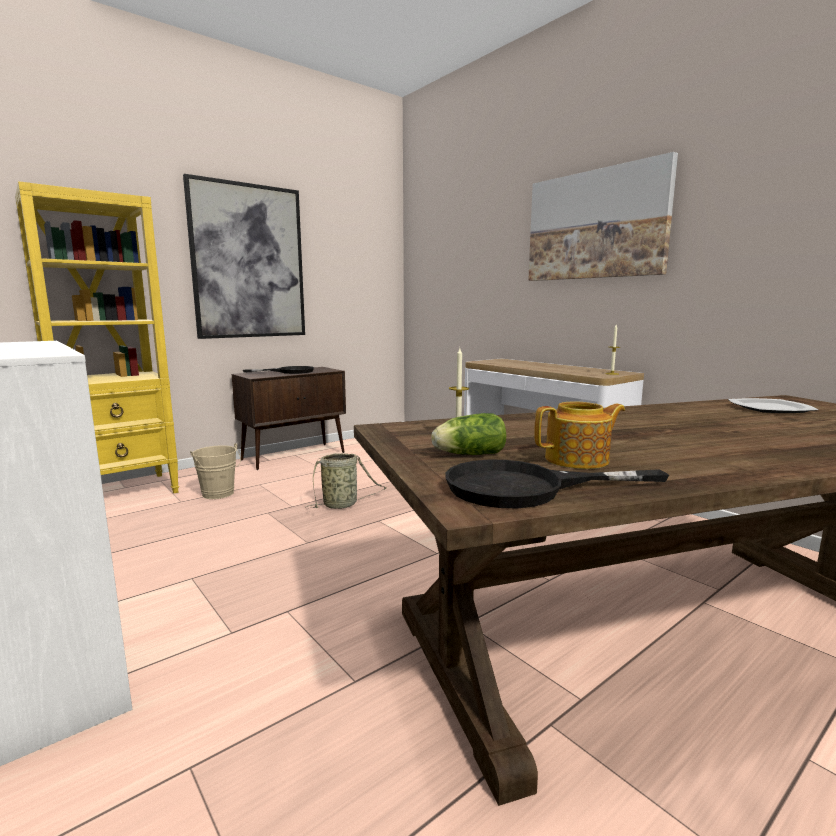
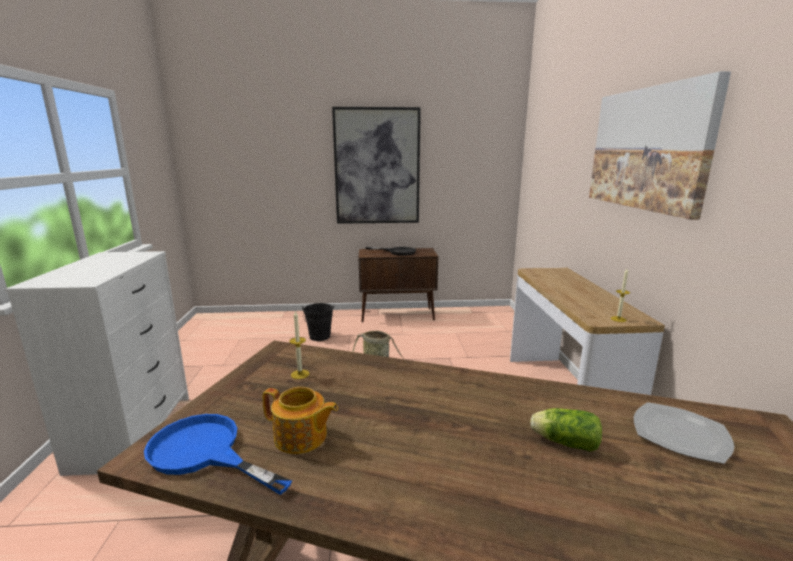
camera: 35 degrees right, 5 degrees up
yellow bookcase [15,181,179,493] -> none
beige bucket [190,443,241,499] -> black bucket [302,303,334,341]
lettuce [431,413,506,455] -> lettuce moved to [530,408,602,452]
black frying pan [445,460,669,508] -> blue frying pan [144,414,292,495]

